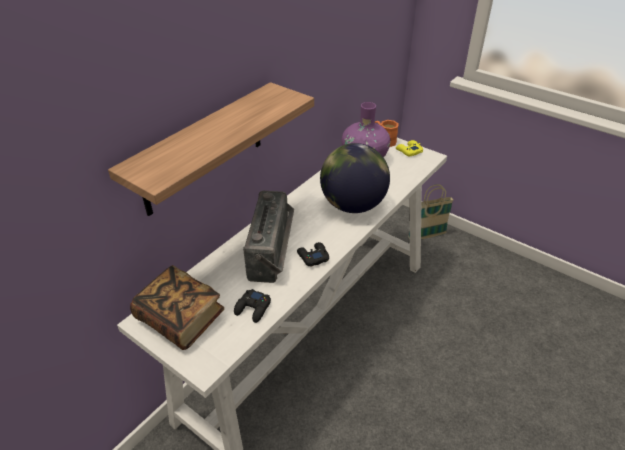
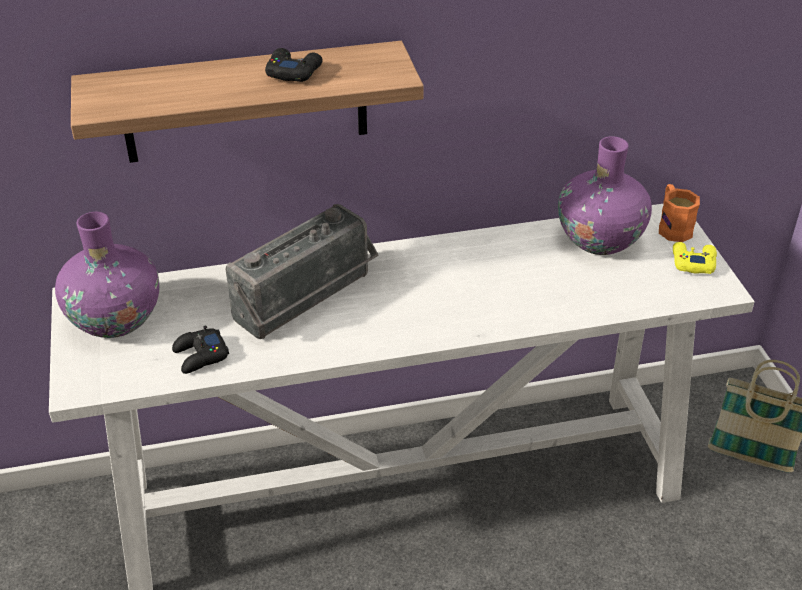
camera: 40 degrees right, 0 degrees up
book [130,265,224,350] -> purple vase [55,212,159,338]
black game controller [297,242,329,267] -> black game controller moved to [265,48,323,82]
globe [320,143,390,213] -> none

